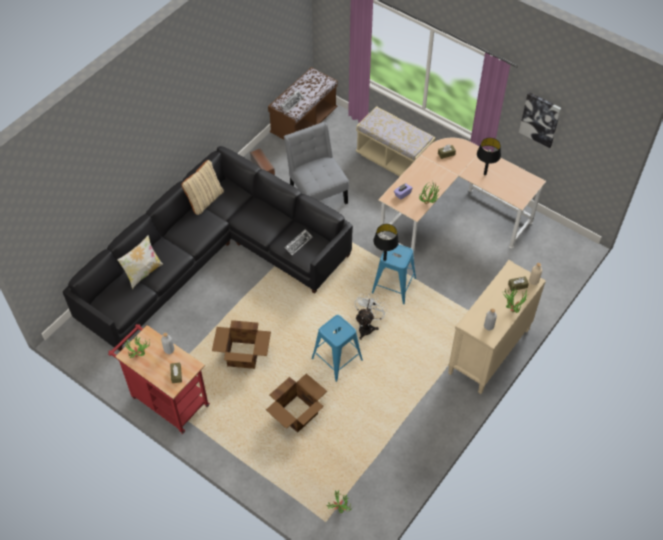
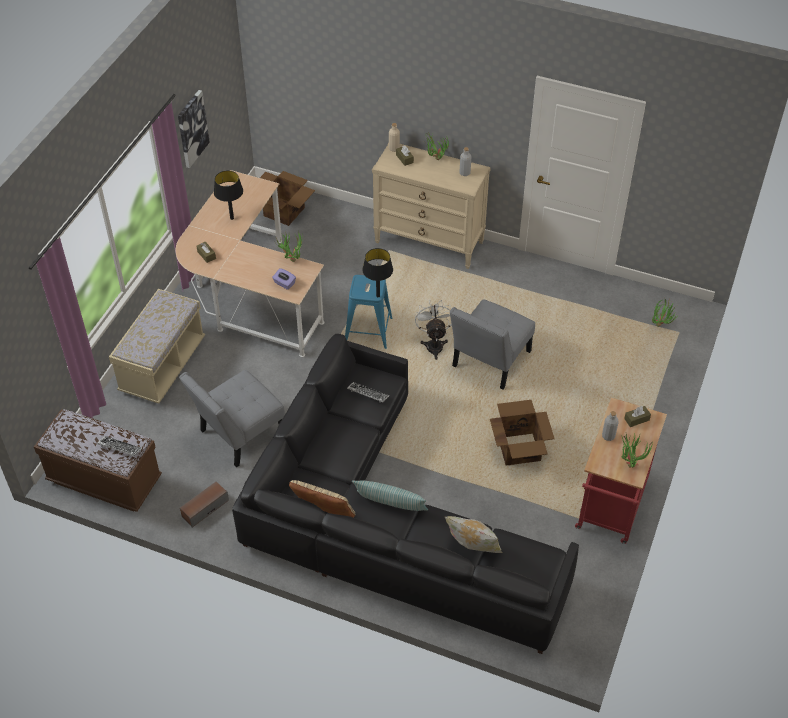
camera: 105 degrees left, 5 degrees down
cardboard box [266,373,327,433] -> cardboard box moved to [260,171,315,226]
blue stool [312,315,363,382] -> grey chair [450,300,535,389]
white fan [354,293,387,340] -> white fan turned 75 degrees clockwise [415,300,452,360]
none -> pillow [352,480,428,511]

